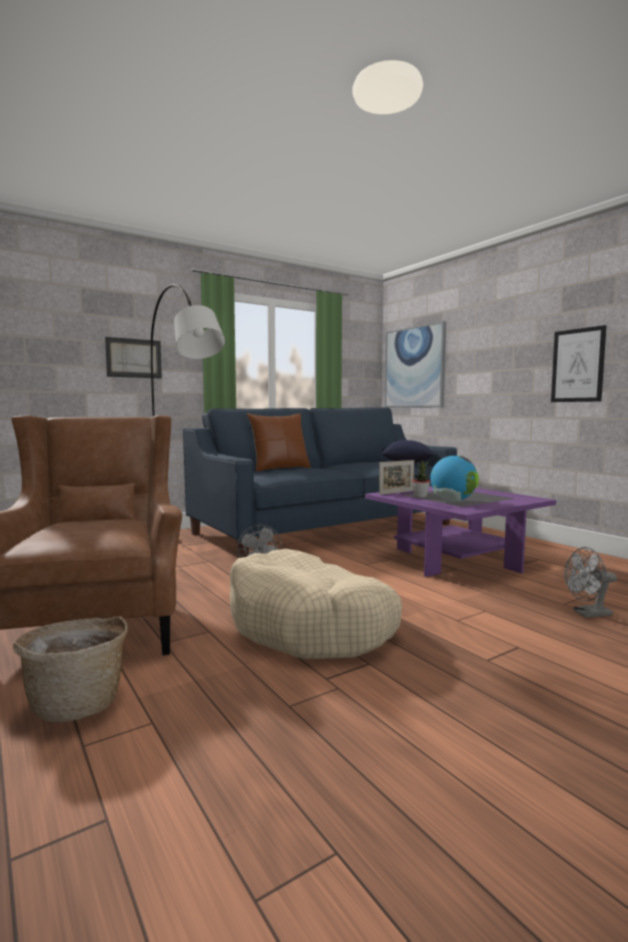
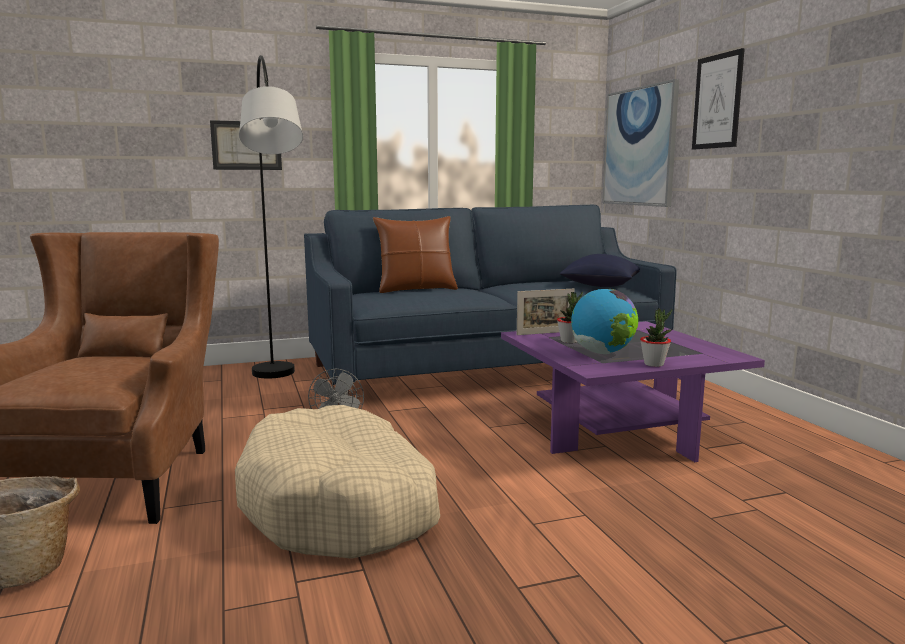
camera: 15 degrees right, 5 degrees up
picture [551,325,606,402] -> picture moved to [692,48,745,150]
grey fan [564,547,617,618] -> none
none -> potted plant [640,308,673,367]

